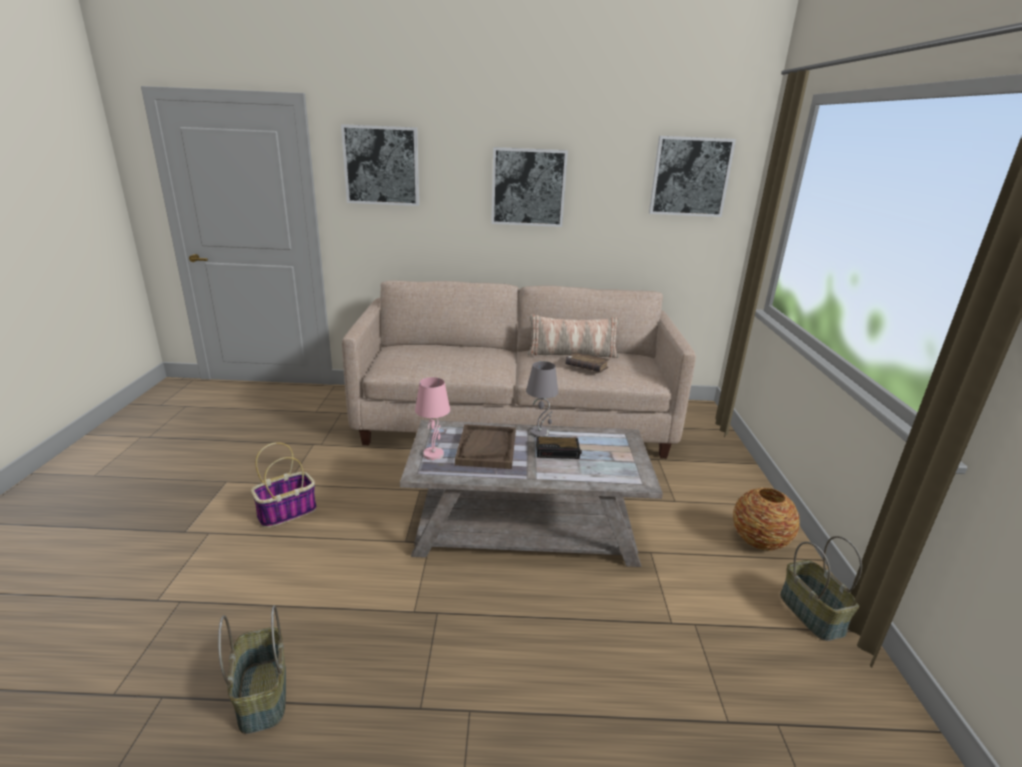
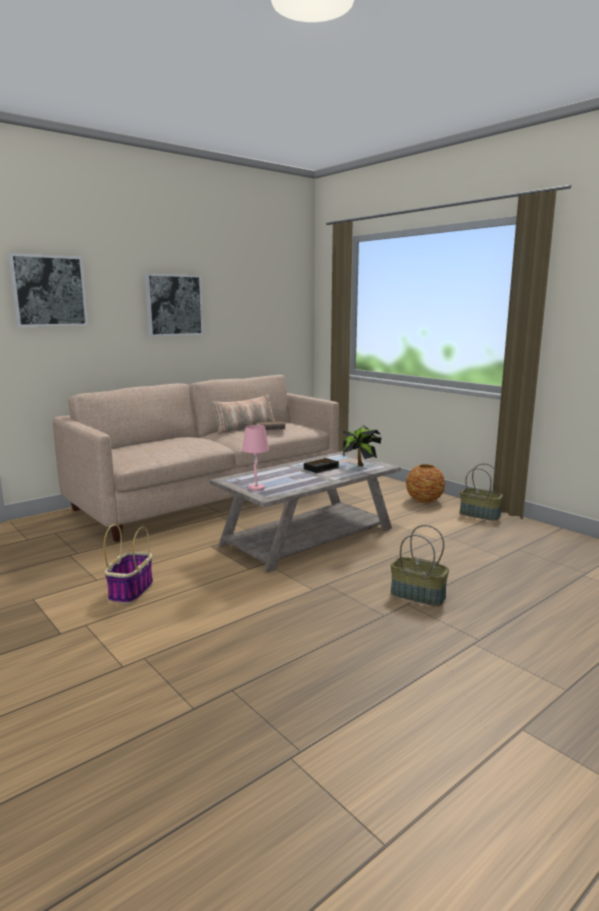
camera: 40 degrees left, 10 degrees down
basket [218,605,286,734] -> basket moved to [391,525,449,606]
brown tray [455,424,516,469] -> none
grey table lamp [526,361,558,438] -> none
picture [649,136,736,217] -> none
none -> potted plant [343,425,382,466]

